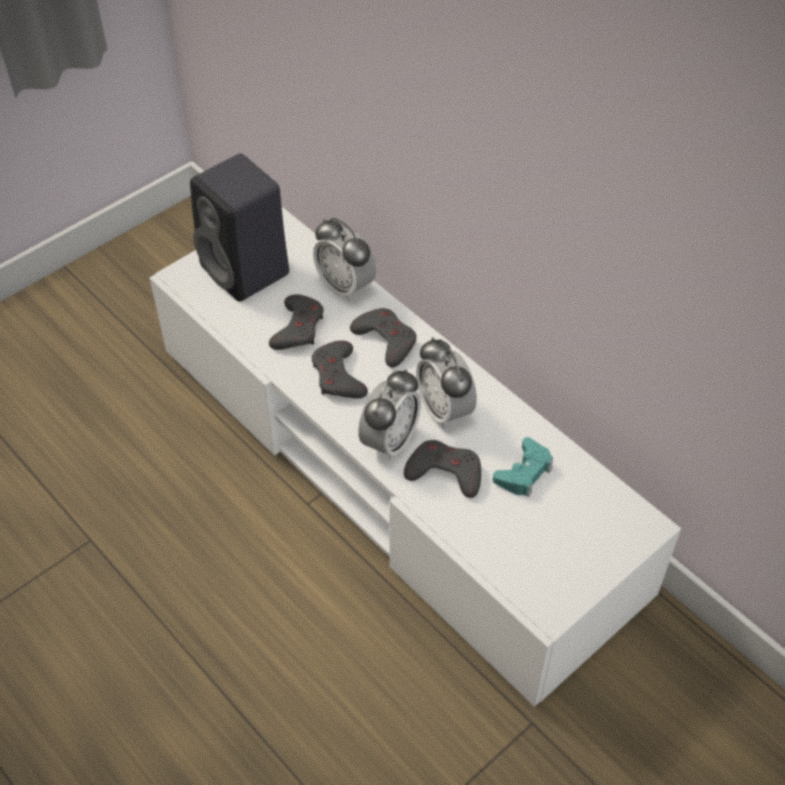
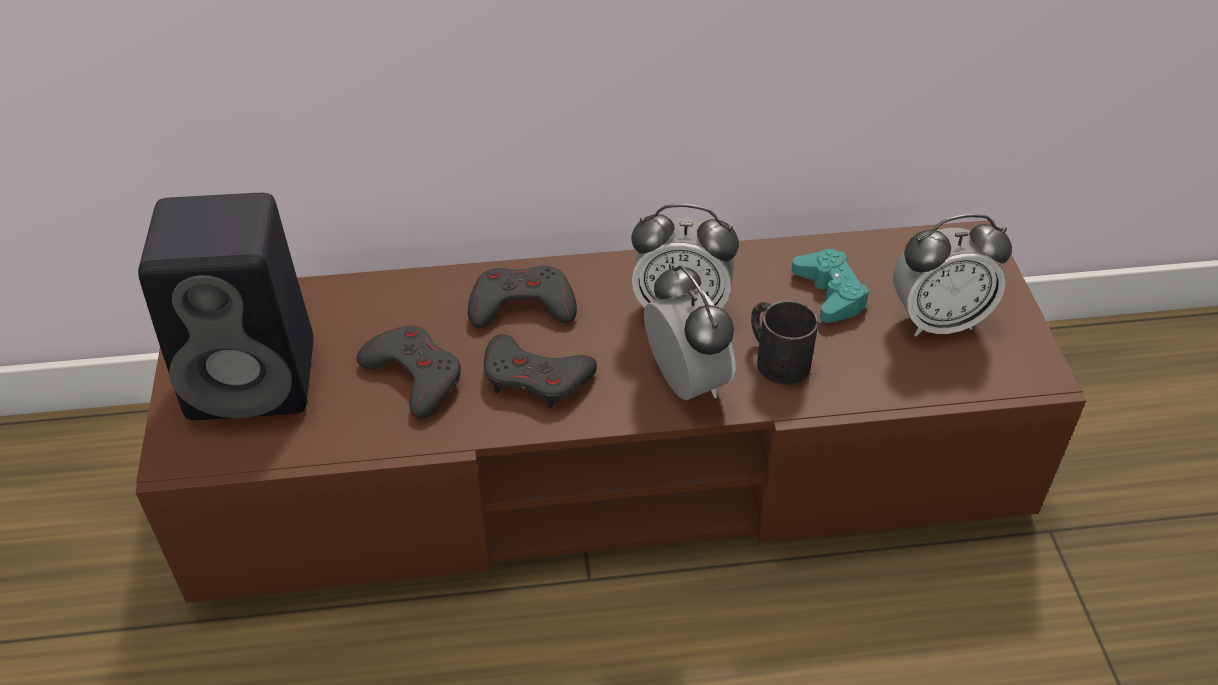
camera: 55 degrees left, 5 degrees down
white tv stand [150,207,681,707] -> brown tv stand [136,220,1086,603]
alarm clock [313,218,376,302] -> alarm clock moved to [893,214,1012,336]
grey game controller [404,440,481,498] -> black mug [751,300,818,385]

